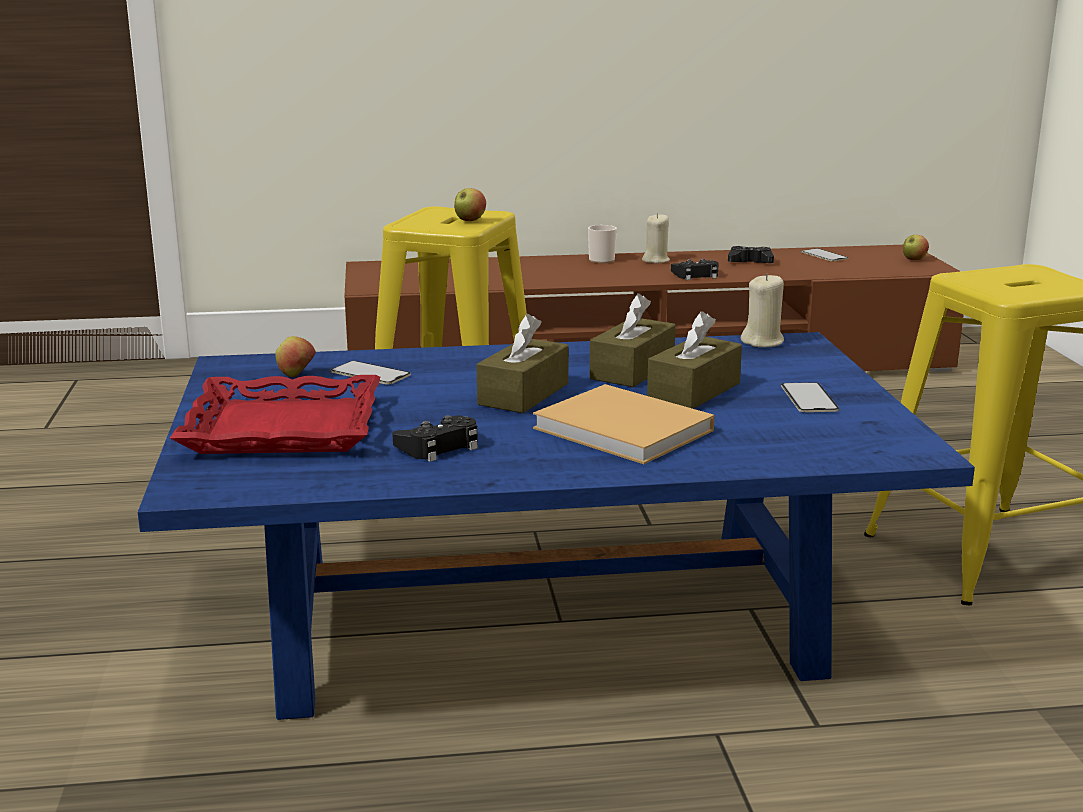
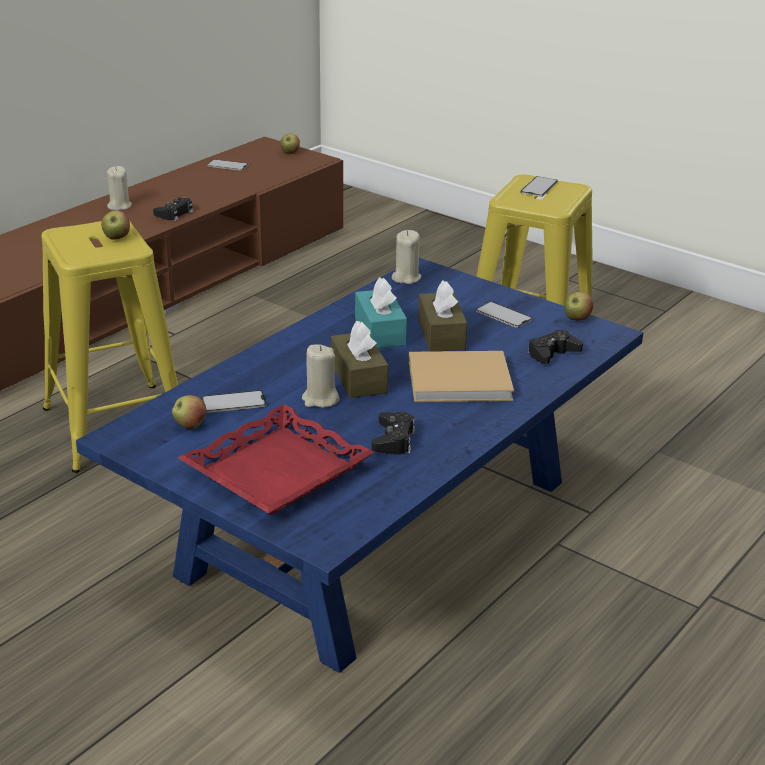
camera: 45 degrees left, 10 degrees up
mug [588,225,617,263] -> none
brown tissue box [589,294,676,387] -> turquoise tissue box [355,277,407,348]
black game controller [728,246,774,263] -> black game controller moved to [528,330,583,364]
none -> beige candle [302,344,339,408]
none -> phone [520,176,558,197]
none -> apple [565,292,594,320]

